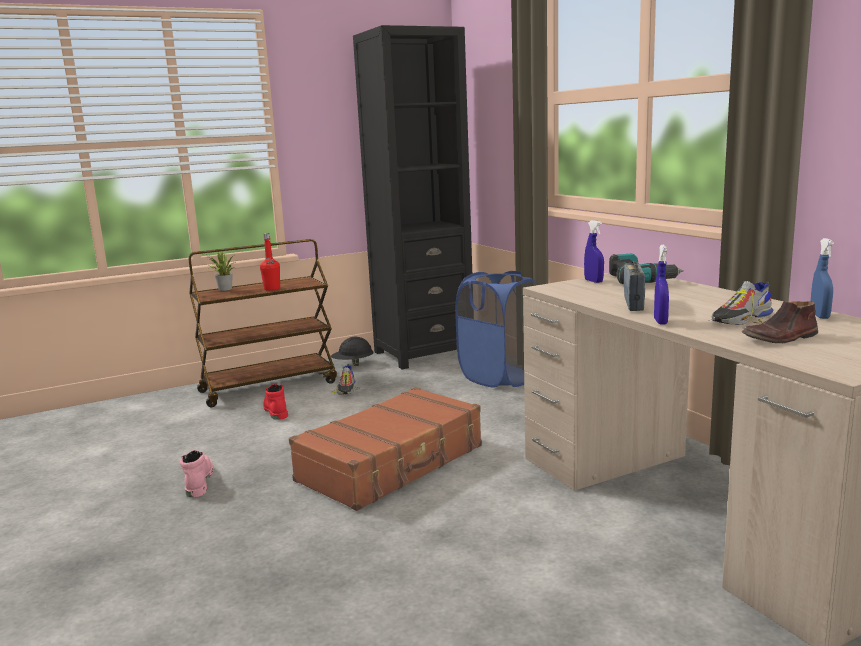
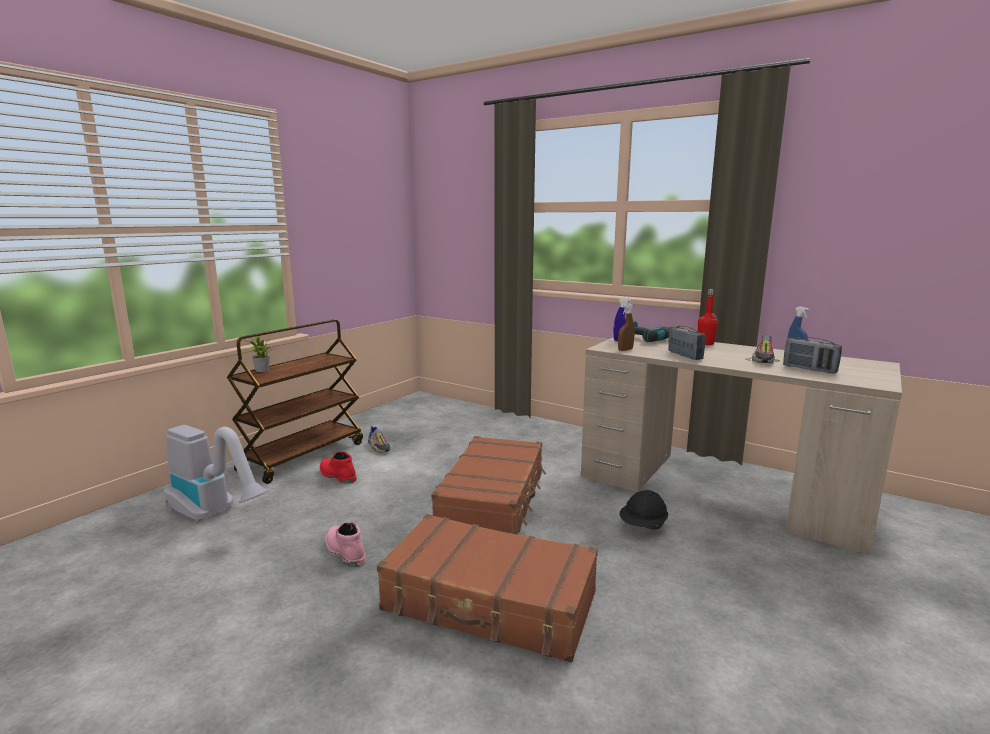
camera: 30 degrees left, 0 degrees up
red bottle [260,233,280,291] -> red bottle moved to [698,289,718,345]
black hard hat [331,337,374,366] -> black hard hat moved to [620,490,668,530]
black bookcase [353,25,472,369] -> none
blue laundry basket [455,271,535,388] -> none
blue spray bottle [654,245,669,324] -> none
brown shoe [742,301,818,343] -> radio [783,337,842,373]
none -> vacuum cleaner [164,425,269,522]
none -> brown suitcase [377,514,598,663]
none -> brown spray bottle [618,304,635,351]

